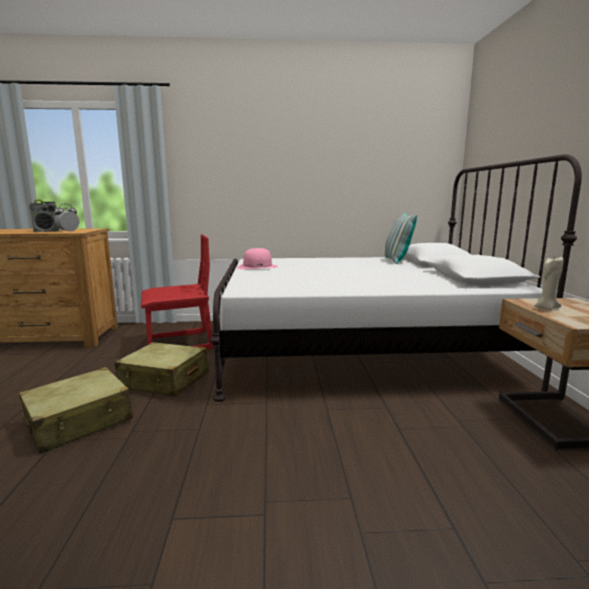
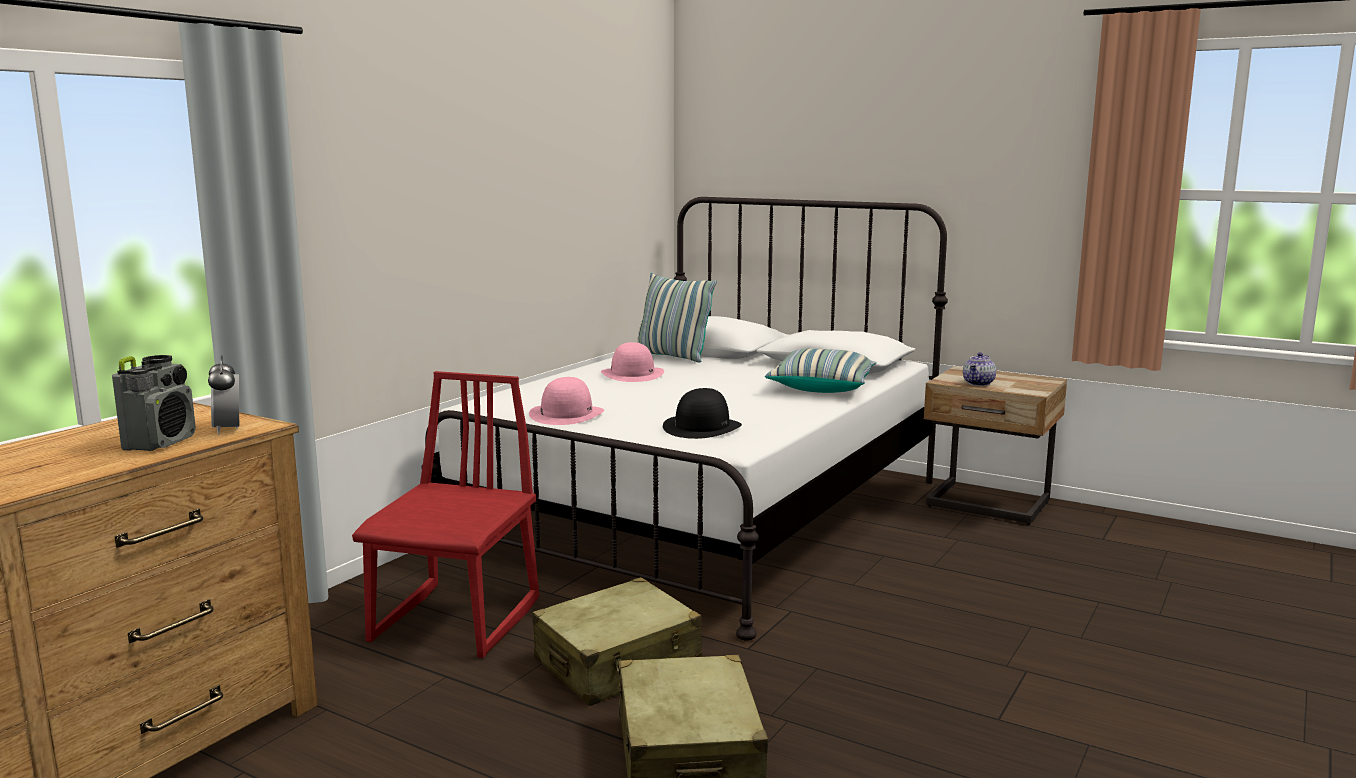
camera: 55 degrees left, 0 degrees up
beige candle [534,255,563,311] -> teapot [963,352,996,386]
none -> pink hat [601,342,664,382]
none -> black hat [663,388,742,439]
none -> pillow [765,348,877,393]

